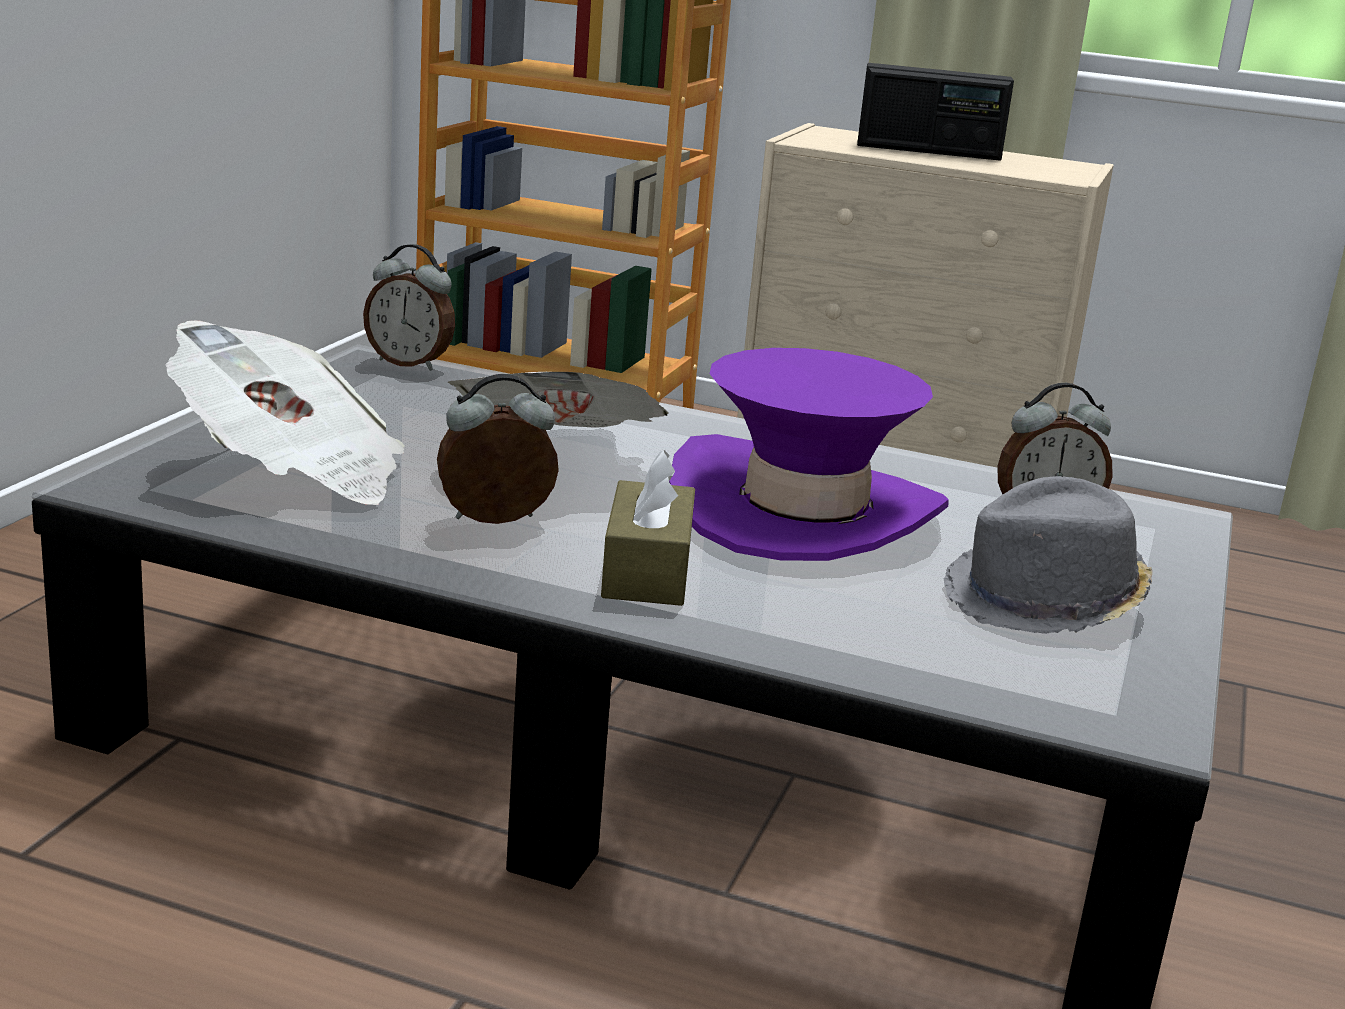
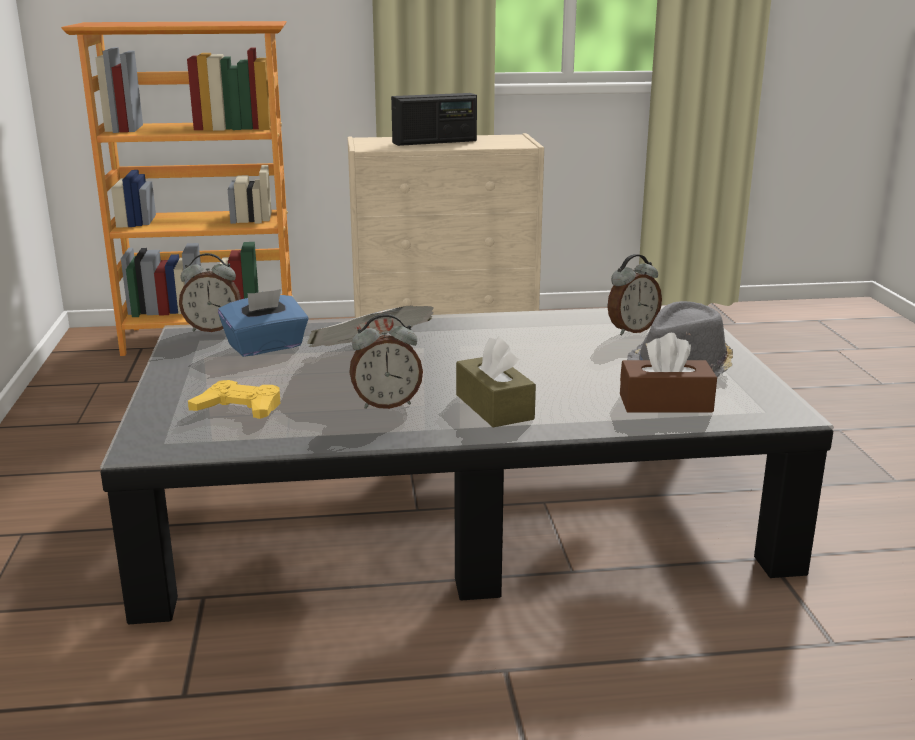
camera: 25 degrees left, 0 degrees up
newspaper [166,320,405,505] -> yellow game controller [188,380,280,419]
alarm clock [437,374,559,524] -> alarm clock turned 150 degrees counterclockwise [349,314,423,409]
purple hat [669,348,949,561] -> none
none -> blue tissue box [218,289,309,357]
none -> brown tissue box [620,333,717,412]

